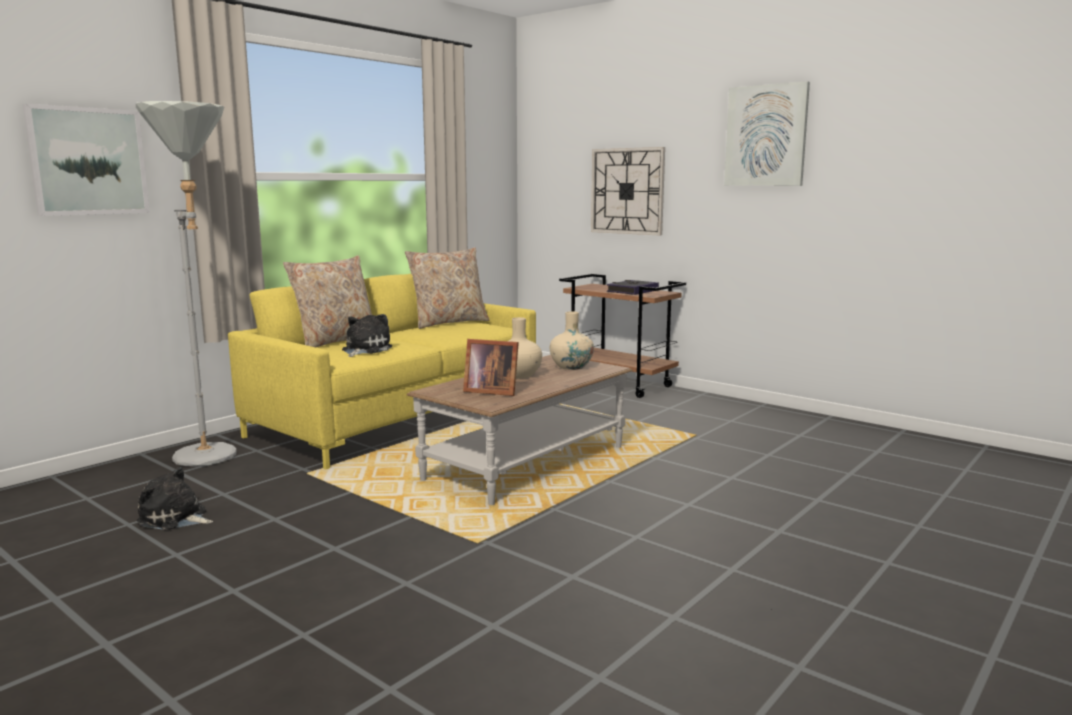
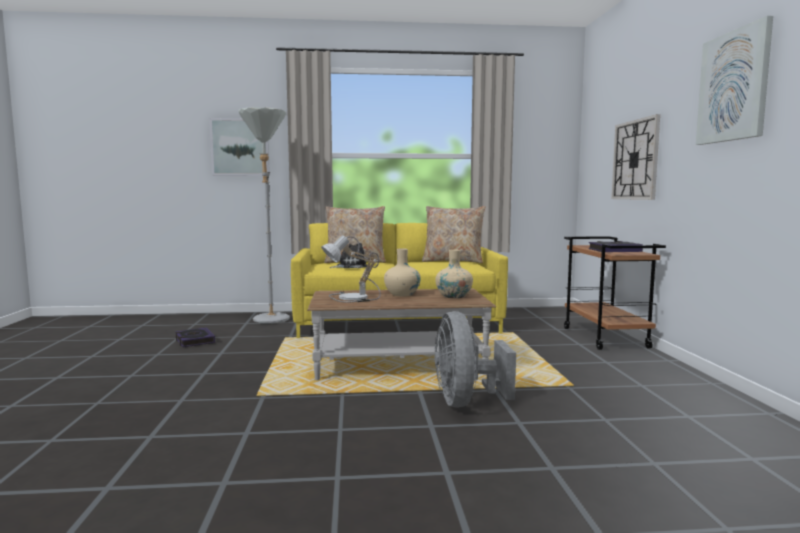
camera: 45 degrees right, 5 degrees down
plush toy [137,467,213,530] -> book [175,328,215,347]
picture frame [463,339,519,396] -> table lamp [321,235,381,303]
none -> grey fan [435,311,516,407]

